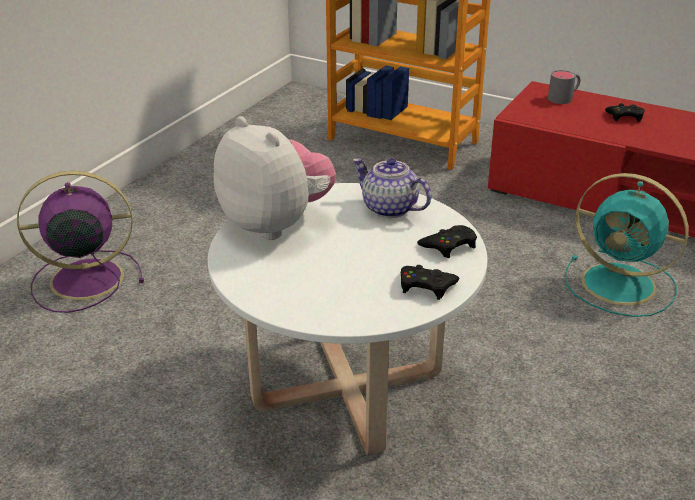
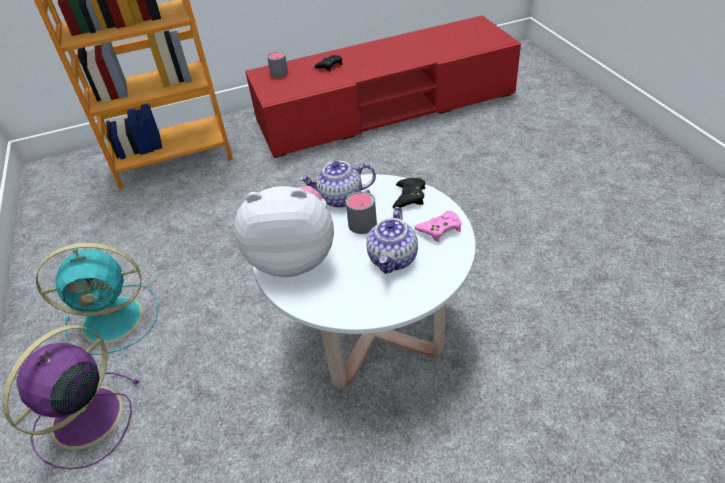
camera: 45 degrees left, 10 degrees up
black game controller [401,265,459,300] -> pink game controller [414,211,462,242]
turquoise fan [565,173,688,317] -> turquoise fan moved to [36,243,159,355]
none -> grey mug [345,189,377,234]
none -> teapot [366,207,418,274]

